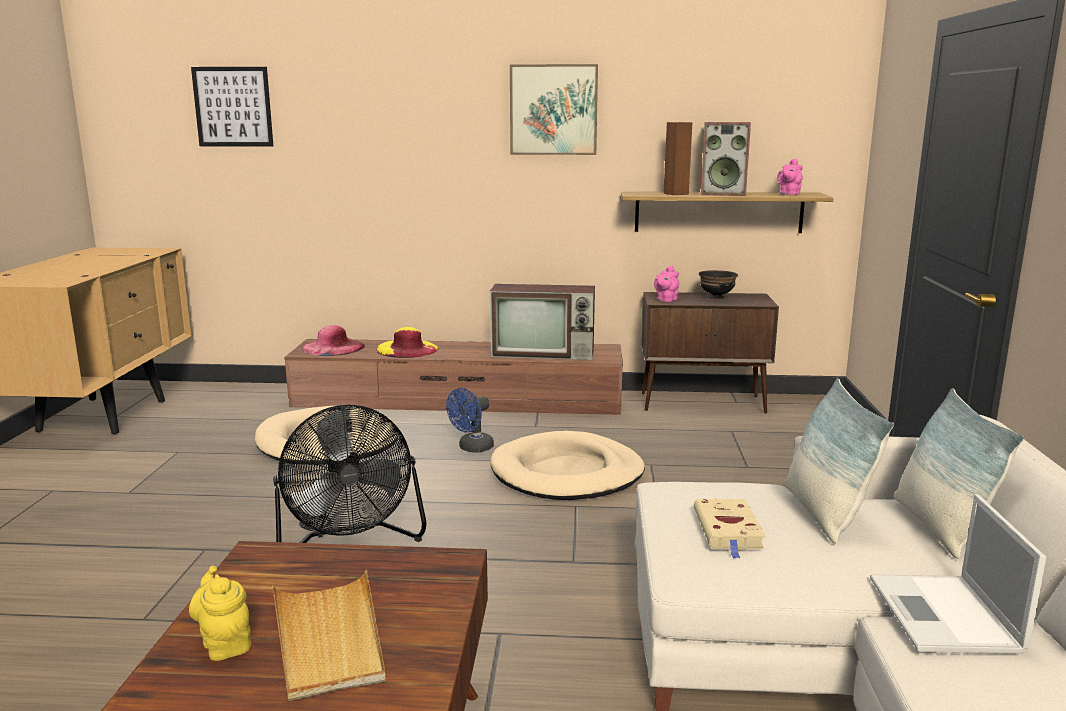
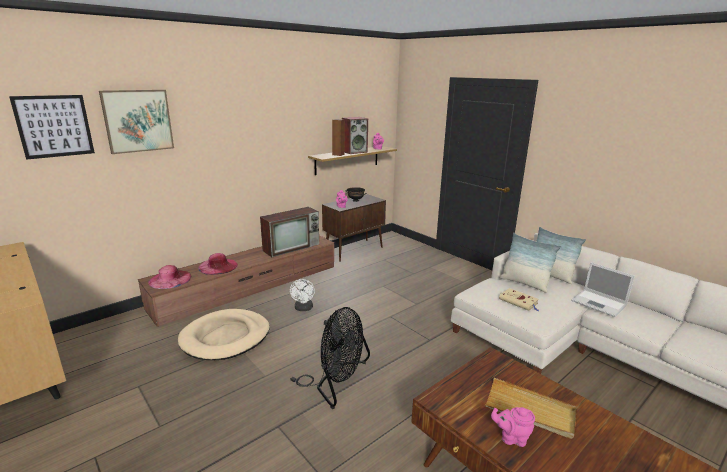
camera: 45 degrees left, 5 degrees up
yellow teapot [189,566,251,661] -> pink teapot [491,407,535,447]
yellow hat [376,327,439,358] -> pink hat [198,253,238,275]
blue fan [446,388,494,452] -> white fan [290,279,315,311]
beige dog bed [490,431,645,500] -> none
picture [510,64,598,155] -> picture moved to [99,90,174,154]

